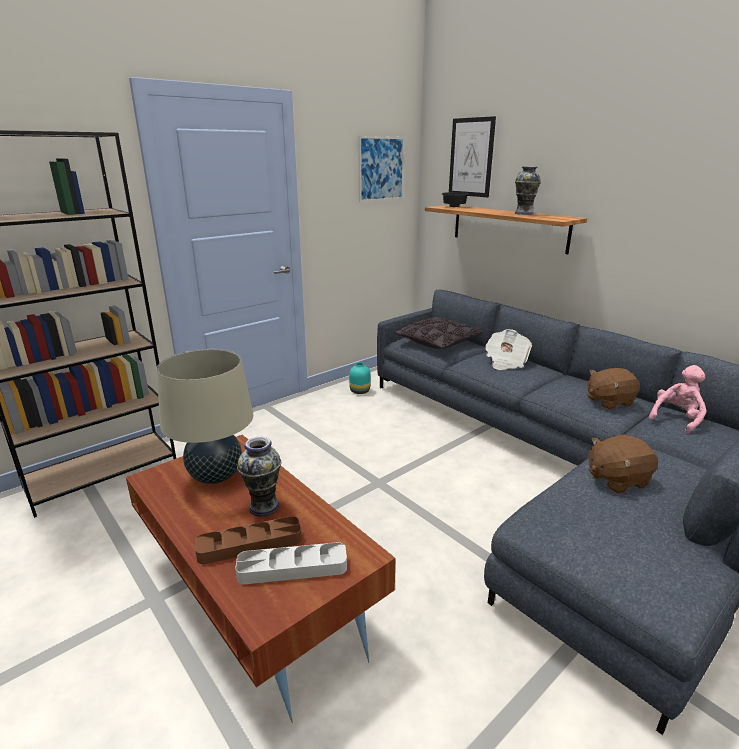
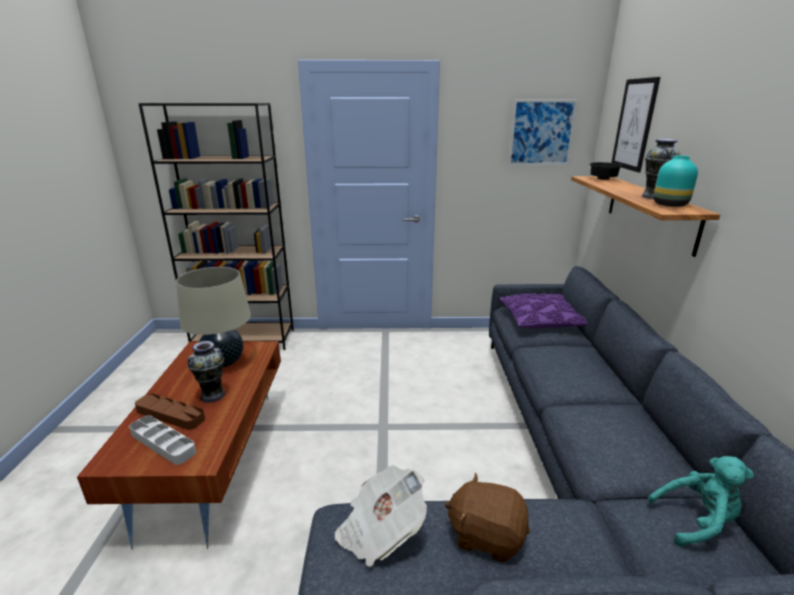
camera: 40 degrees right, 0 degrees up
turquoise vase [349,362,371,394] -> turquoise vase moved to [653,155,698,207]
black pillow [395,317,482,349] -> purple pillow [499,293,588,328]
newspaper [485,329,532,370] -> newspaper moved to [335,465,427,567]
brown plush toy [587,368,640,410] -> none
pink plush toy [649,365,706,434] -> turquoise plush toy [647,456,754,547]

